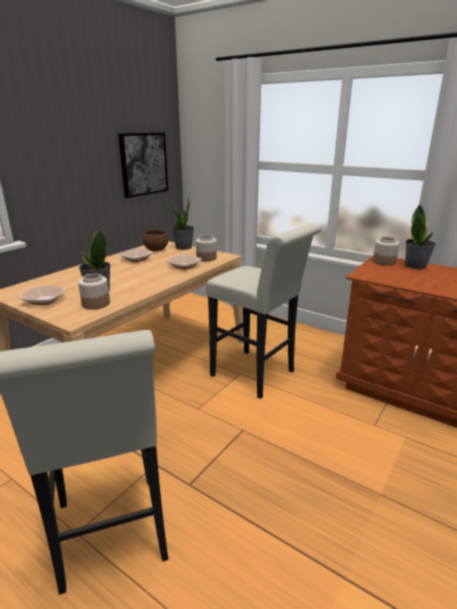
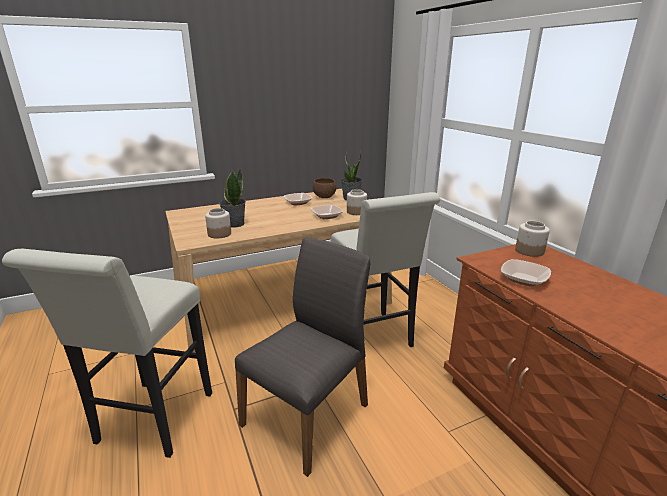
camera: 30 degrees right, 0 degrees up
bowl [20,286,66,305] -> bowl moved to [501,259,551,286]
picture [118,132,168,198] -> none
potted plant [405,204,436,269] -> none
none -> grey chair [235,237,371,477]

